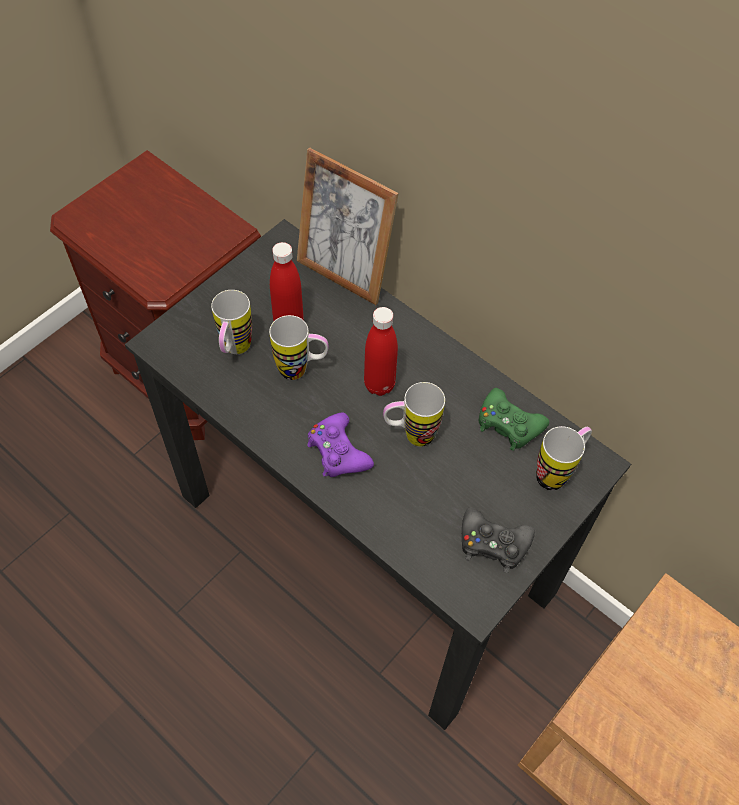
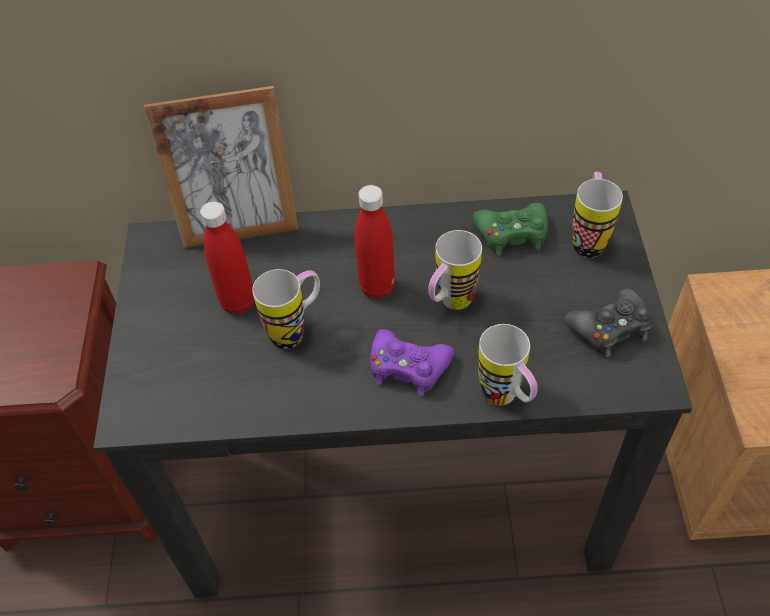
camera: 40 degrees left, 5 degrees down
mug [211,290,252,354] -> mug moved to [478,324,538,406]

